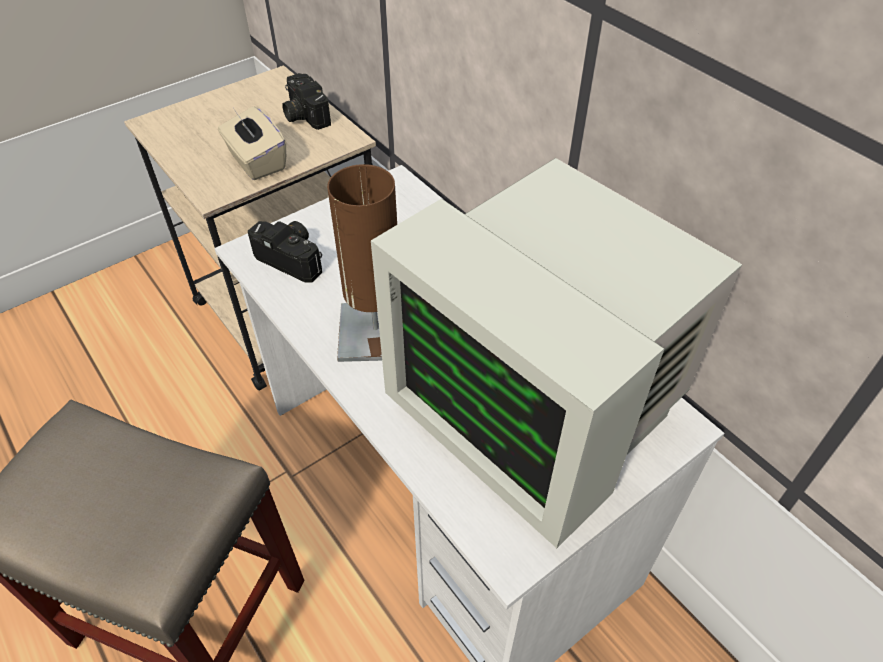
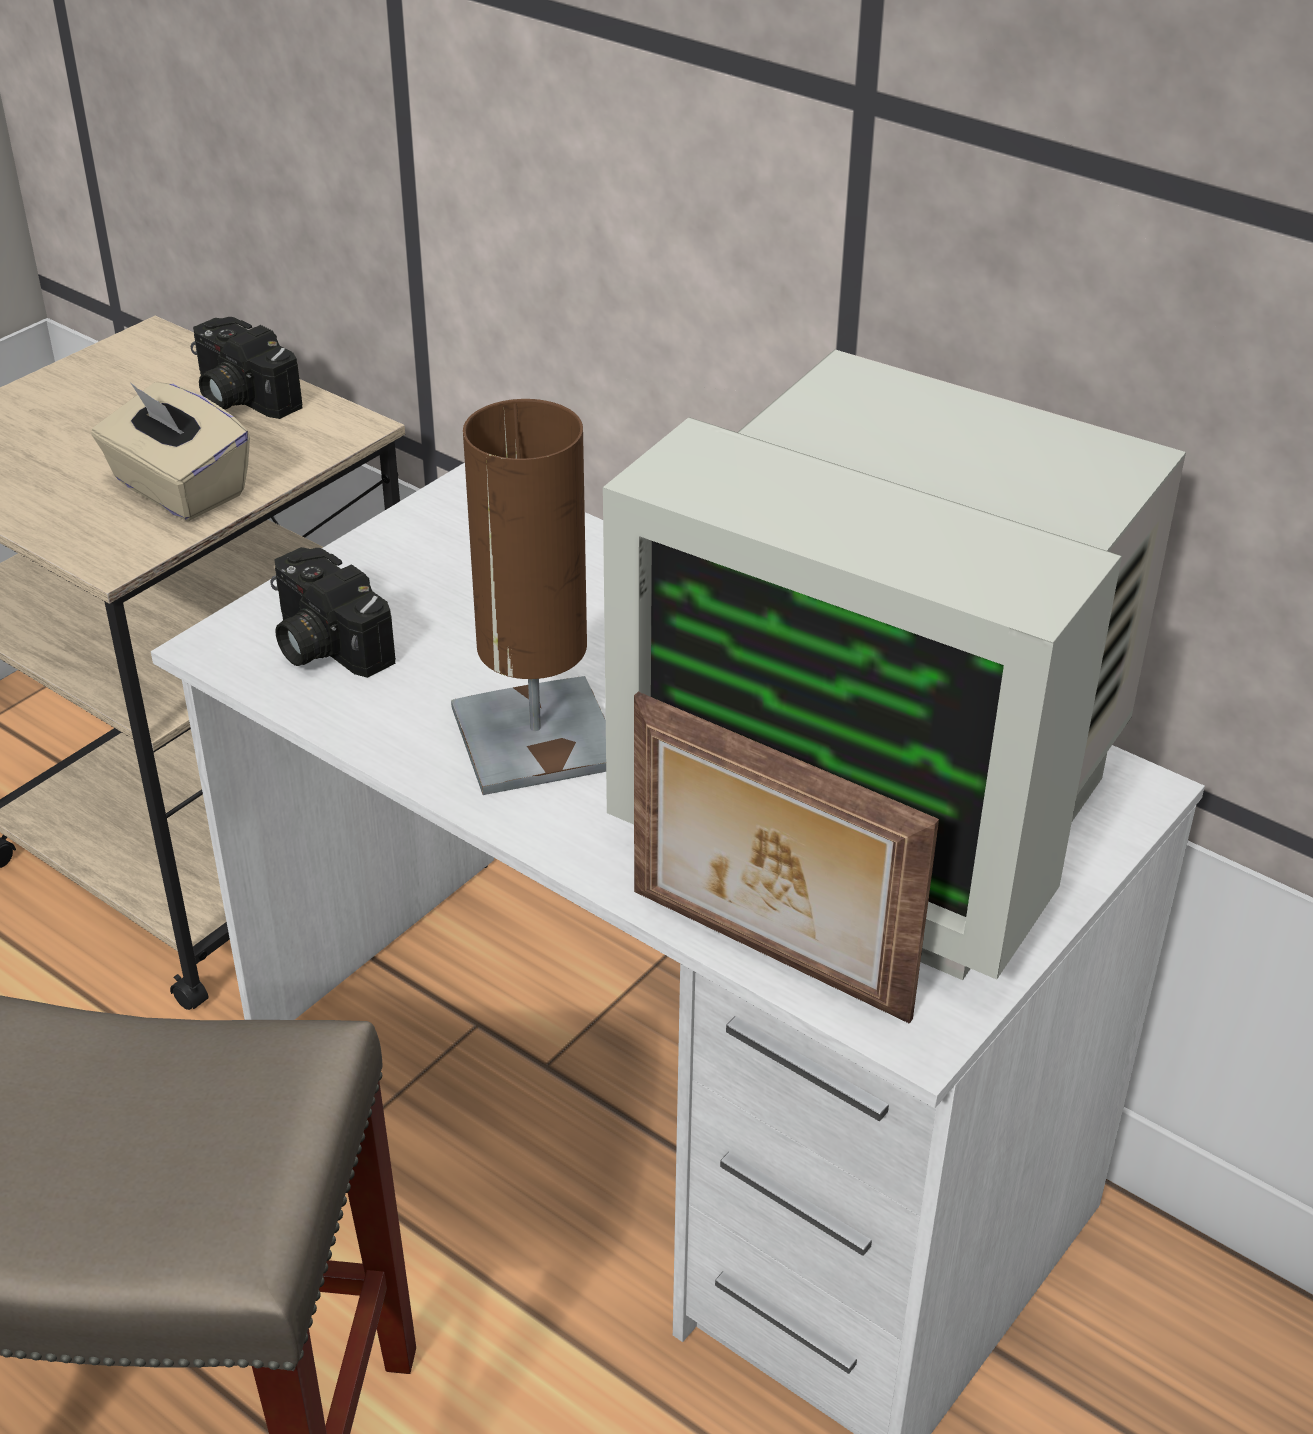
camera: 15 degrees left, 10 degrees down
camera [248,221,322,283] -> camera turned 150 degrees counterclockwise [271,547,396,678]
none -> picture frame [634,692,939,1024]

